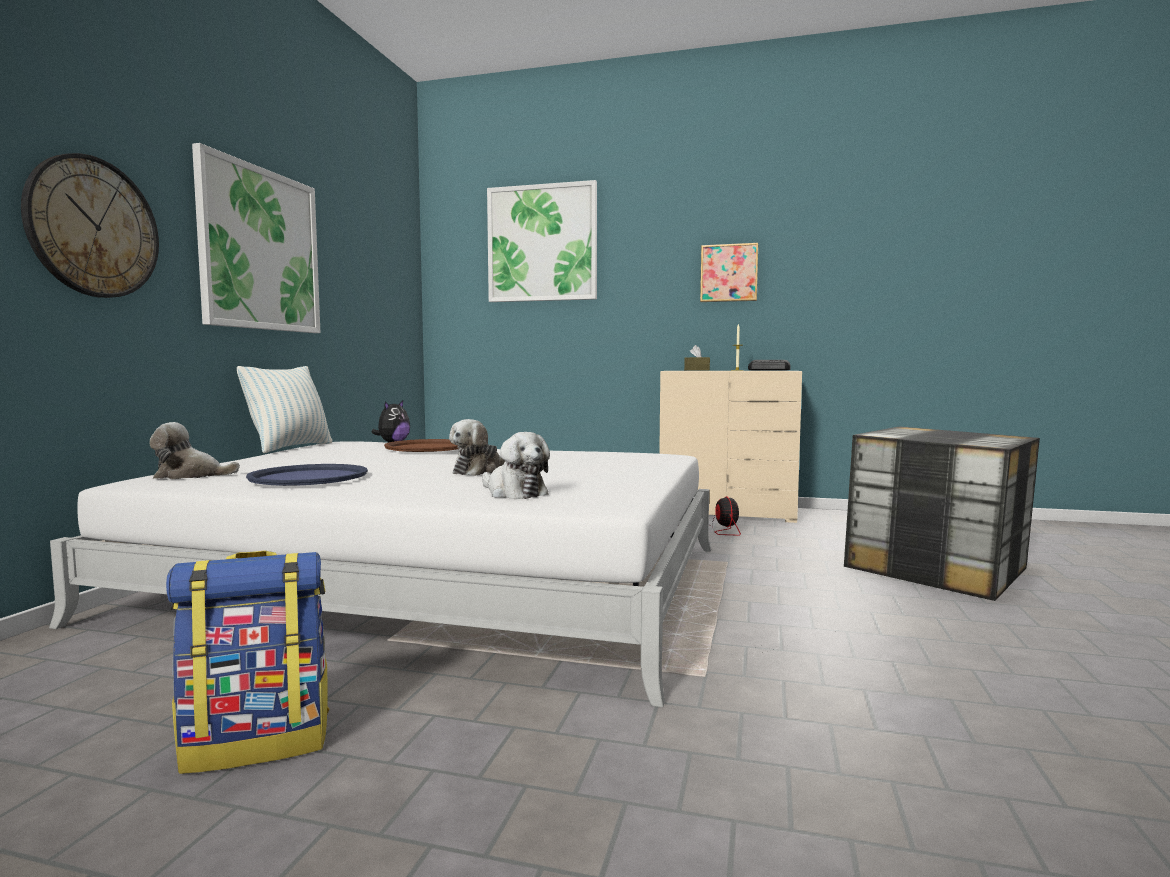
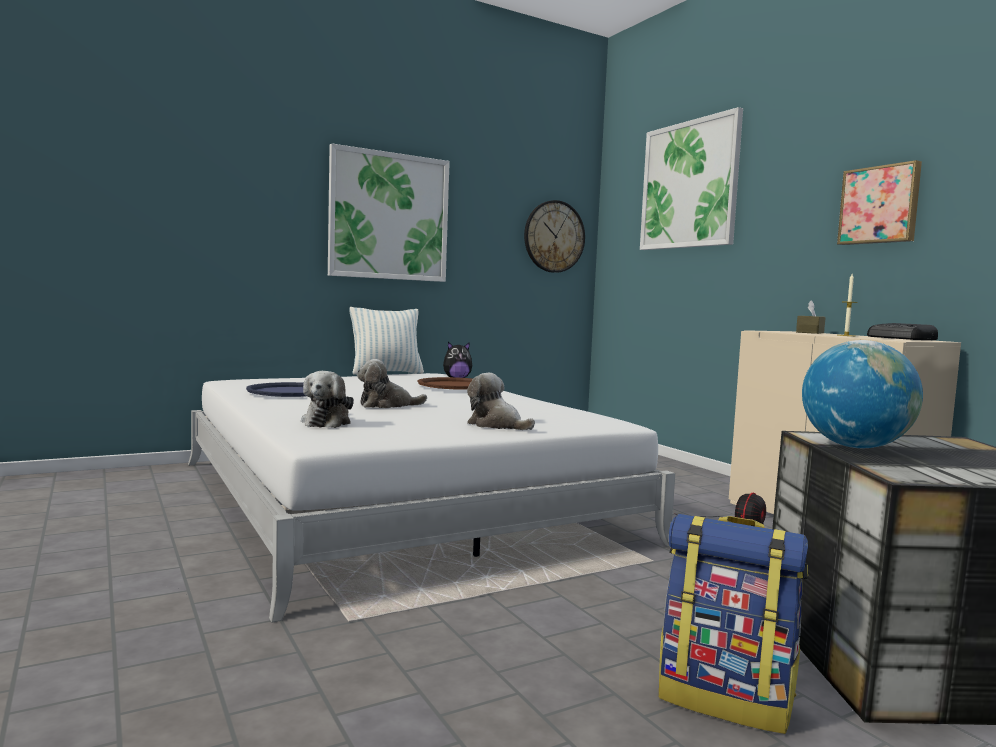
camera: 45 degrees right, 0 degrees up
wall clock [21,153,159,298] -> wall clock moved to [524,200,585,273]
plush toy [149,422,240,479] -> plush toy moved to [467,373,535,430]
backpack [166,550,329,774] -> backpack moved to [659,514,808,734]
none -> globe [802,340,923,448]

